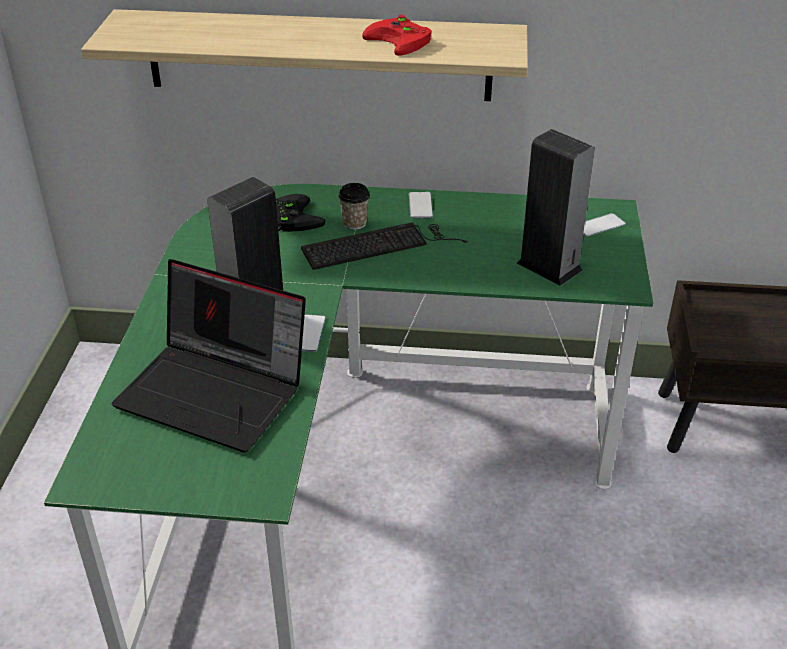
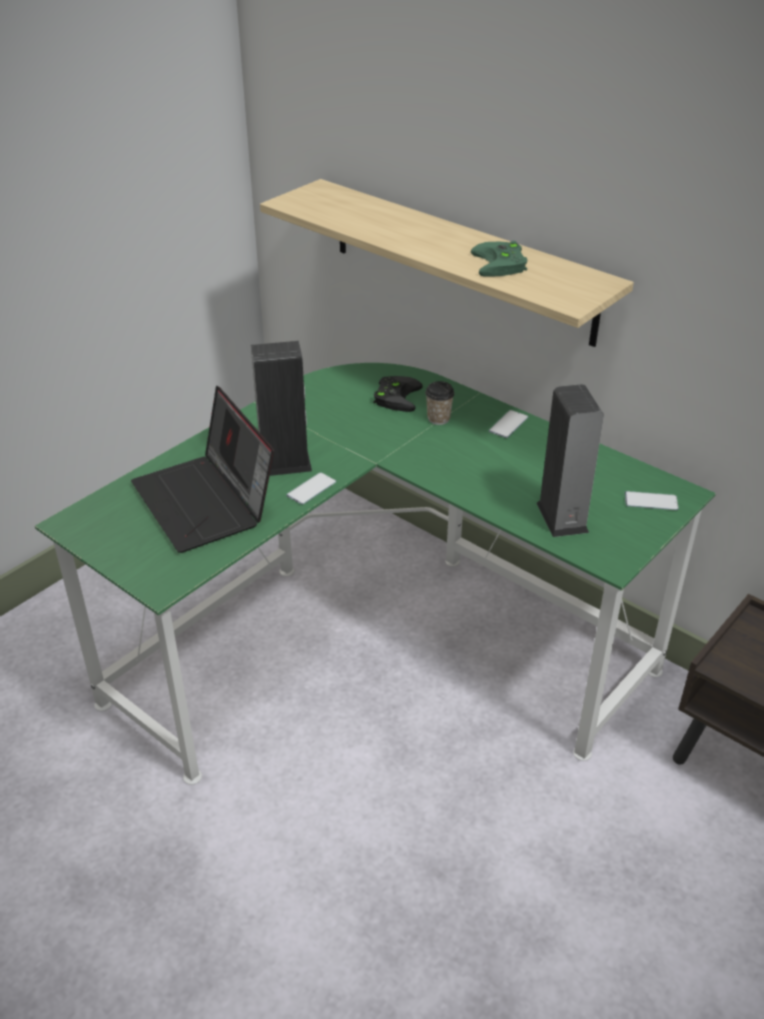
camera: 35 degrees right, 0 degrees up
keyboard [301,222,468,270] -> none
red game controller [362,15,432,56] -> green game controller [471,241,527,277]

